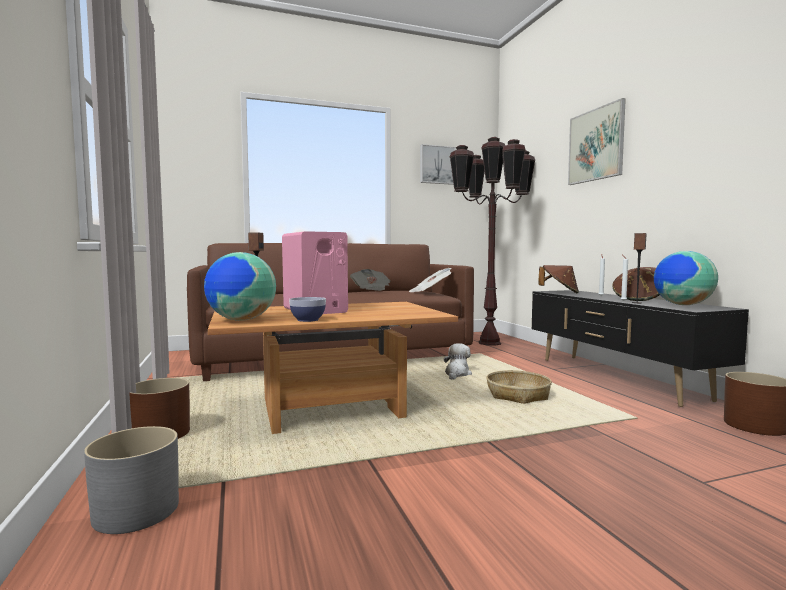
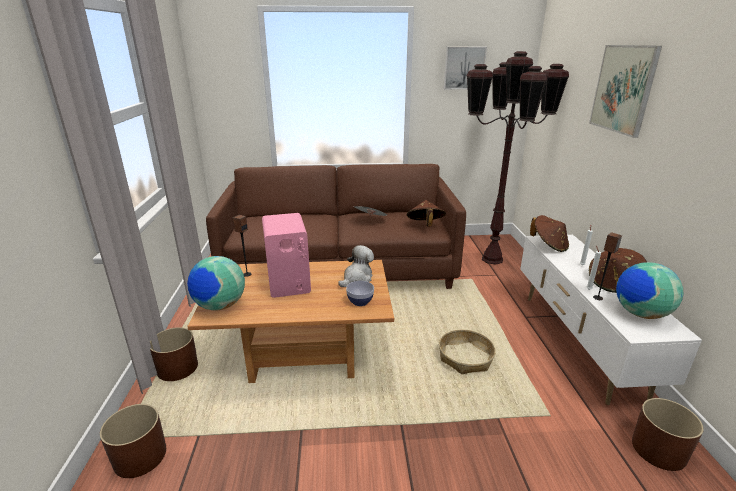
camera: 15 degrees right, 20 degrees up
grey planter [84,426,179,534] -> brown planter [100,404,166,478]
bowl [289,297,326,322] -> bowl moved to [346,281,374,306]
newspaper [409,268,452,292] -> brown hat [407,200,446,227]
plush toy [444,343,472,380] -> plush toy moved to [338,245,374,287]
black tv stand [532,290,749,407] -> white tv stand [520,235,702,405]

